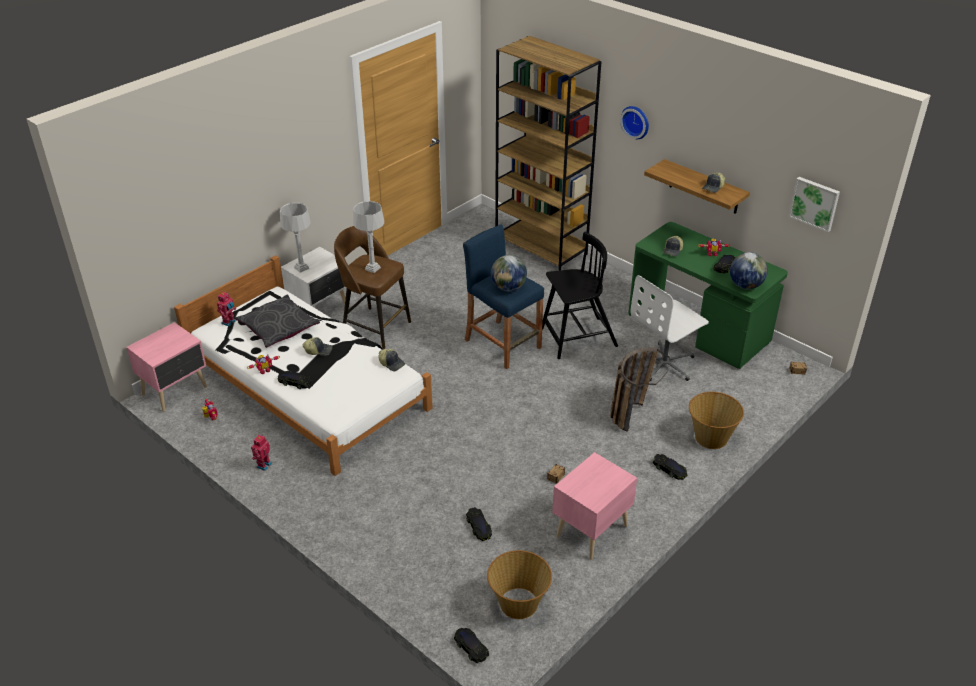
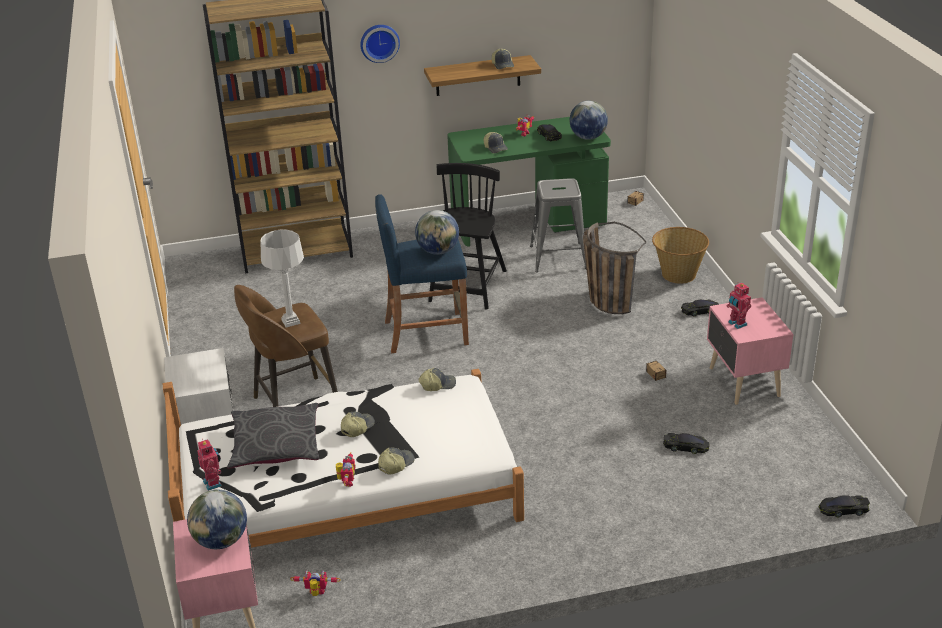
camera: 55 degrees left, 5 degrees down
toy robot [251,435,272,471] -> toy robot moved to [727,283,751,329]
black toy car [278,371,312,389] -> cap [378,448,415,474]
grey table lamp [280,202,311,273] -> none
basket [487,550,552,619] -> none
white office chair [630,275,709,381] -> grey stool [530,178,586,272]
picture [789,177,840,232] -> none
none -> globe [187,490,247,549]

